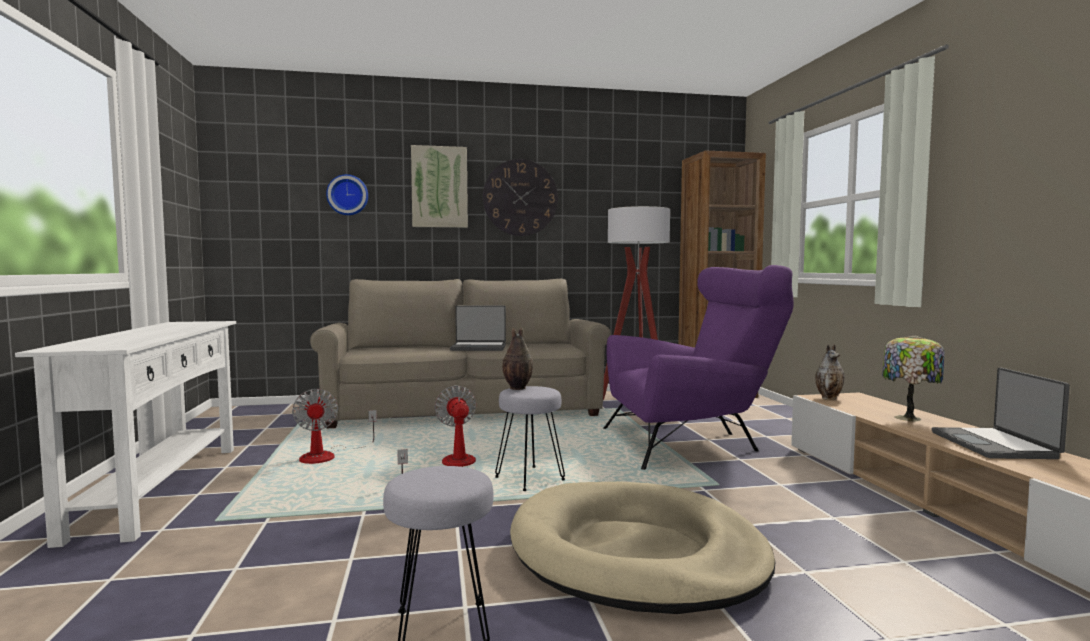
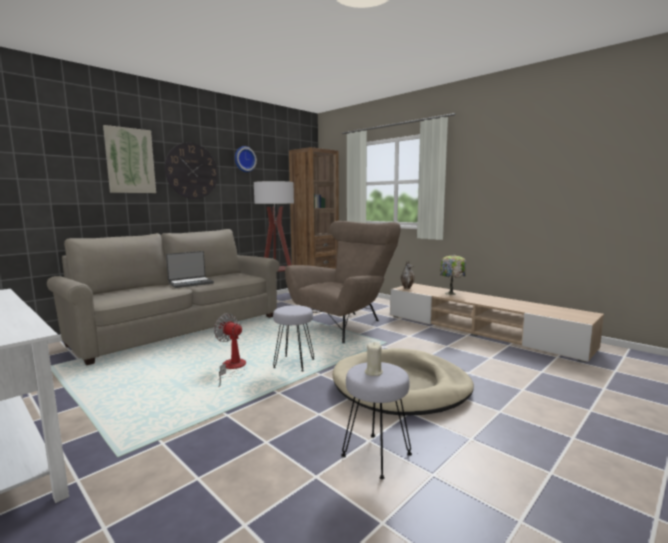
camera: 35 degrees left, 5 degrees up
fan [292,389,377,464] -> none
wall clock [326,174,368,215] -> wall clock moved to [235,146,257,172]
vase [502,327,533,390] -> none
purple armchair [603,265,794,470] -> brown armchair [285,221,401,343]
laptop [931,368,1070,459] -> none
none -> beige candle [365,342,383,376]

